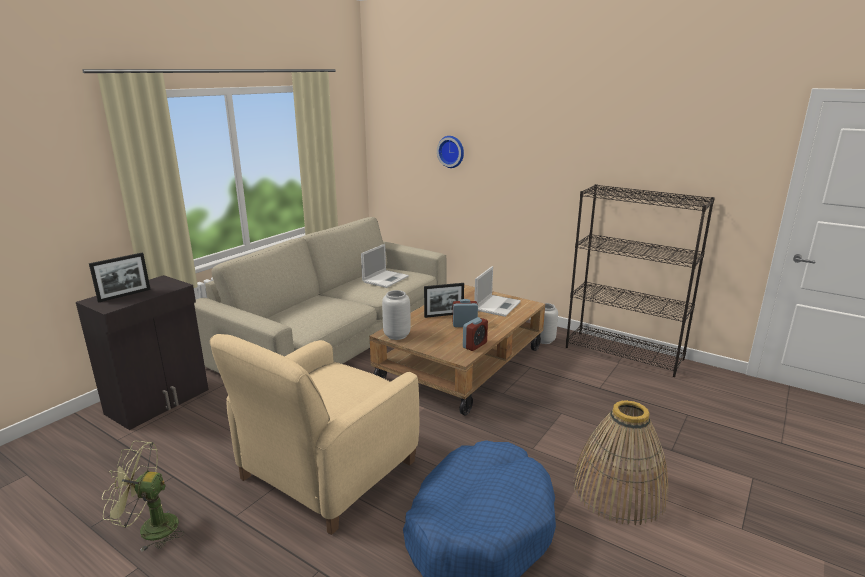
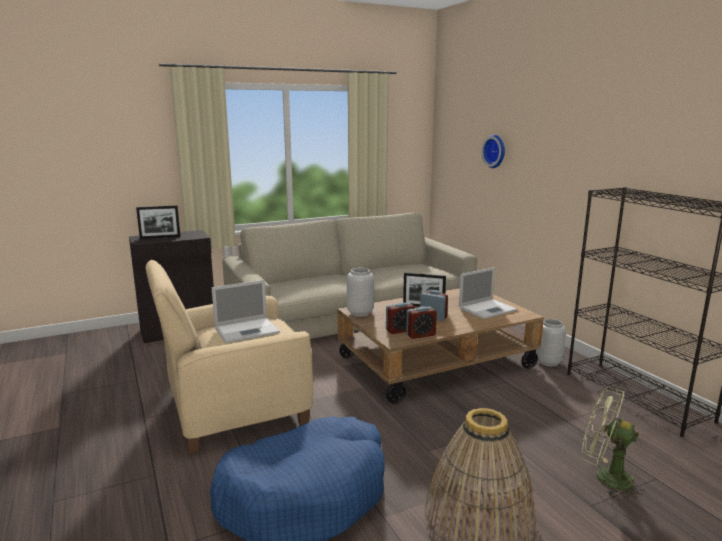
camera: 30 degrees right, 5 degrees down
green fan [102,441,185,552] -> green fan moved to [581,387,646,499]
laptop [361,244,409,288] -> laptop moved to [212,280,280,343]
none -> alarm clock [386,302,415,334]

